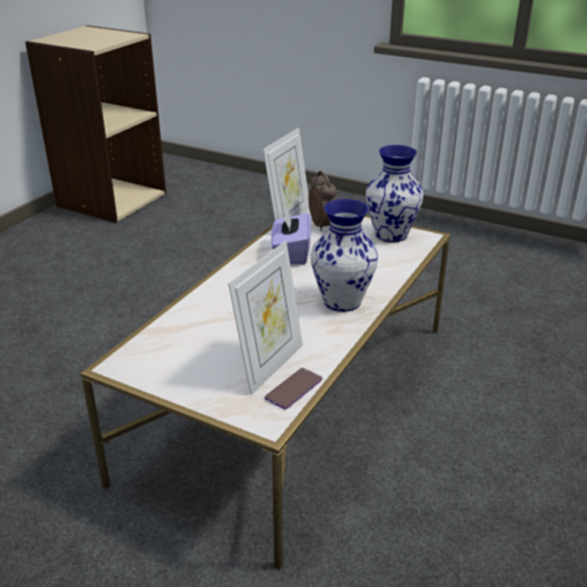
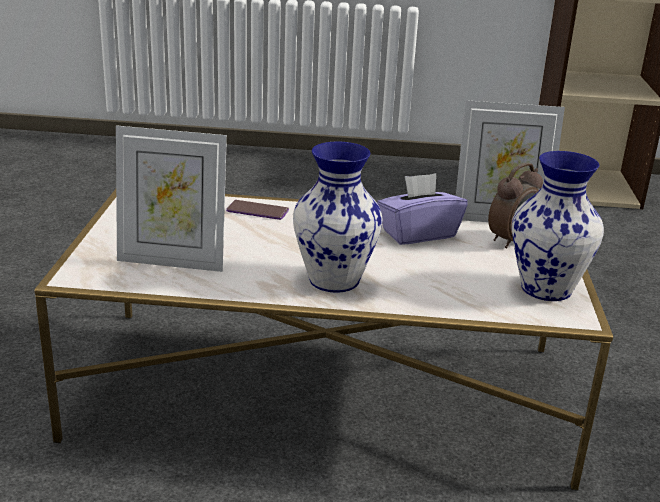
camera: 65 degrees right, 5 degrees down
phone [265,368,322,409] -> phone moved to [226,200,289,220]

